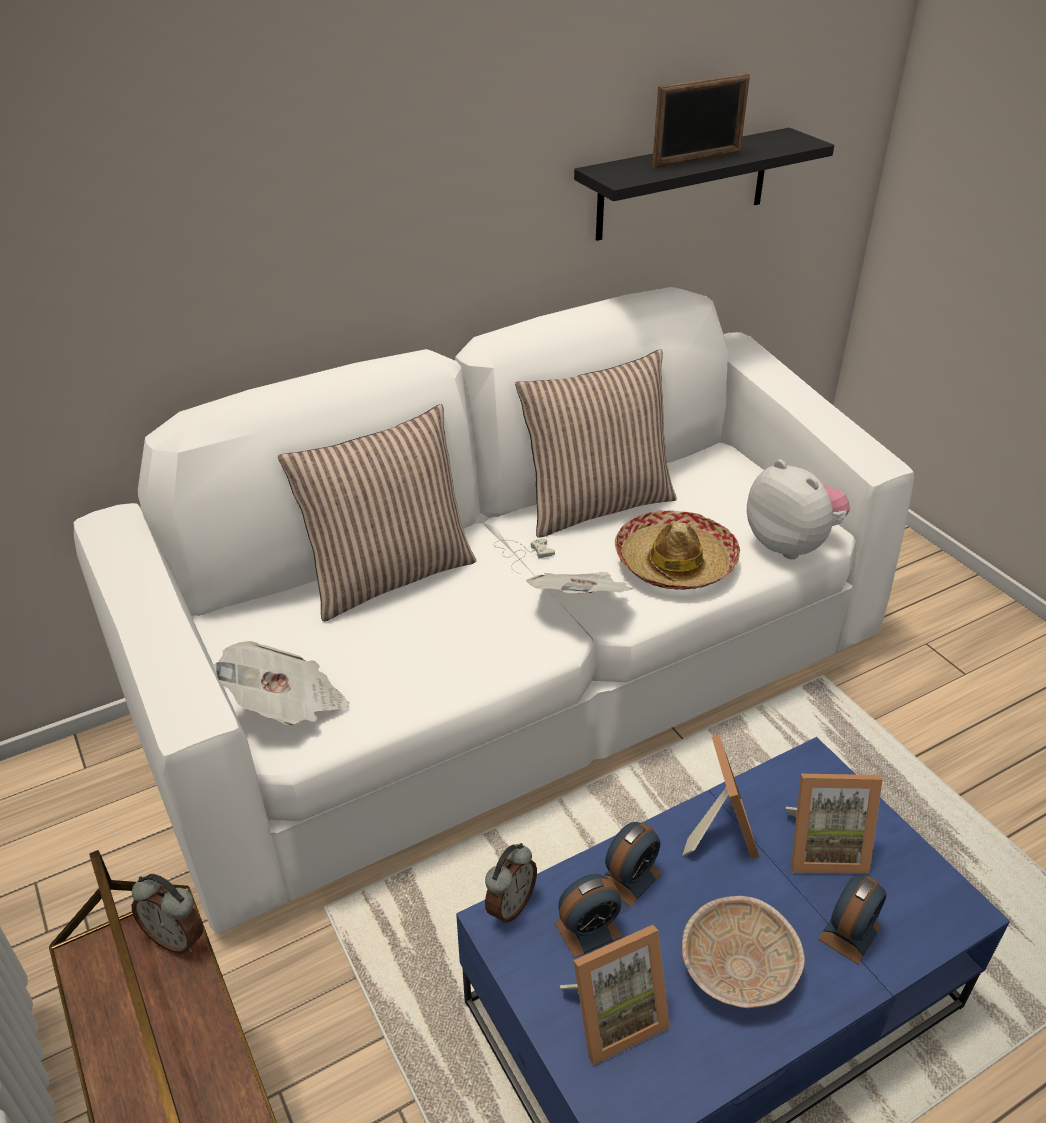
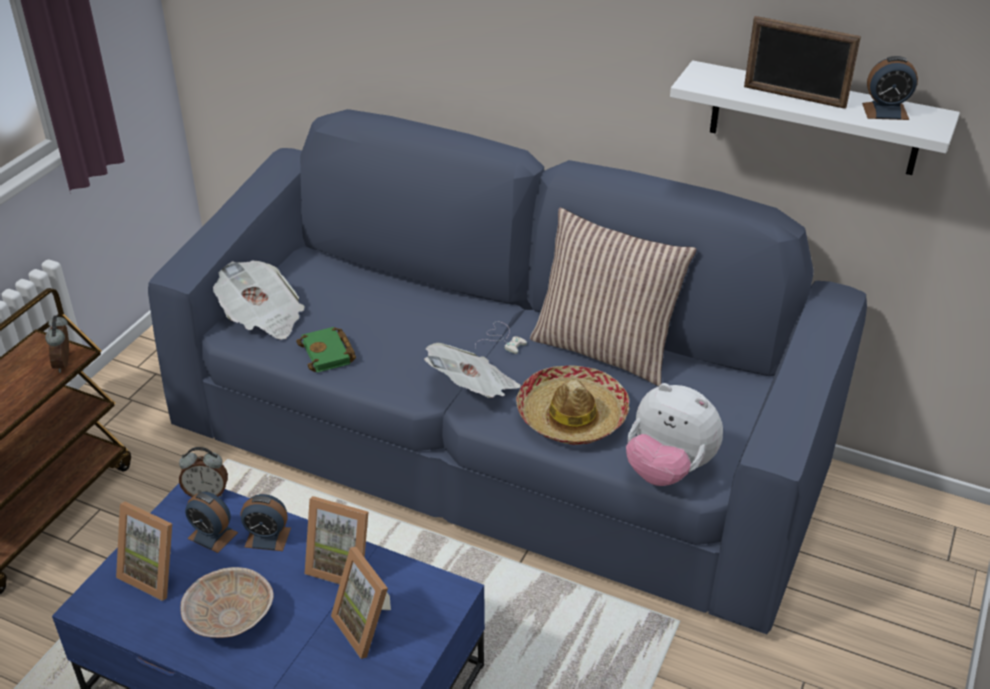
camera: 55 degrees right, 0 degrees up
white sofa [74,287,914,934] -> blue sofa [148,109,867,634]
pillow [278,404,477,622] -> none
black shelf [574,128,834,241] -> white shelf [670,60,960,175]
picture frame [683,734,759,859] -> picture frame turned 60 degrees clockwise [305,496,368,584]
plush toy [747,460,850,559] -> plush toy turned 105 degrees clockwise [626,383,723,486]
alarm clock [818,875,886,964] -> alarm clock moved to [862,56,918,120]
none -> green book [296,327,356,373]

